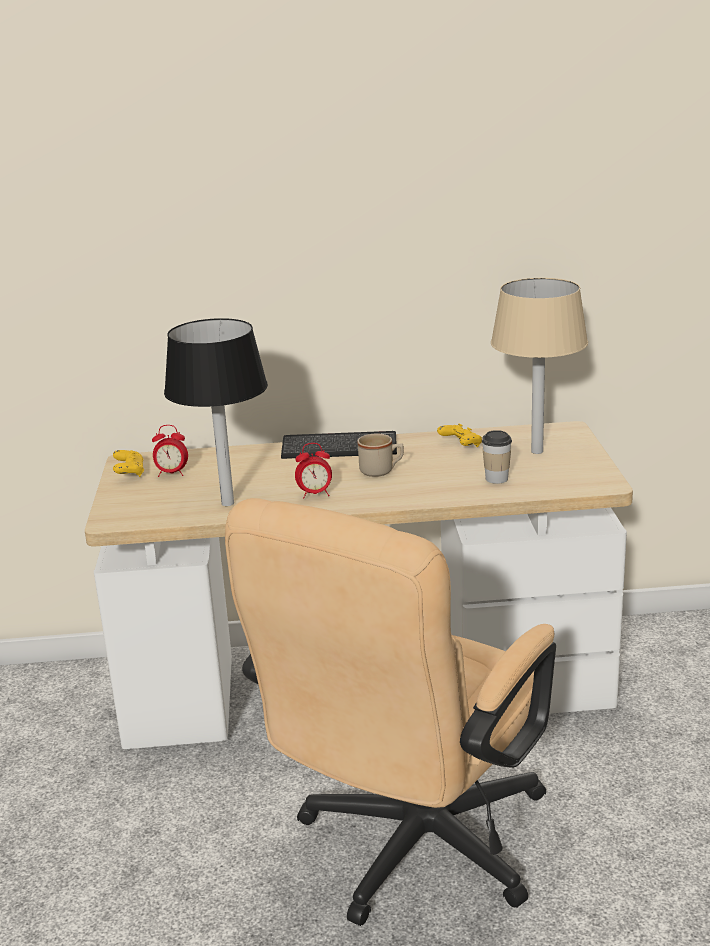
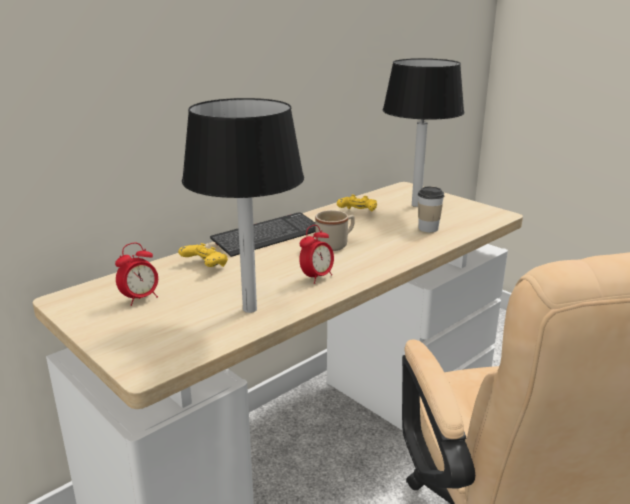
camera: 40 degrees left, 0 degrees up
yellow game controller [113,450,144,477] -> yellow game controller moved to [178,243,228,267]
beige table lamp [491,278,588,454] -> black table lamp [383,58,464,207]

